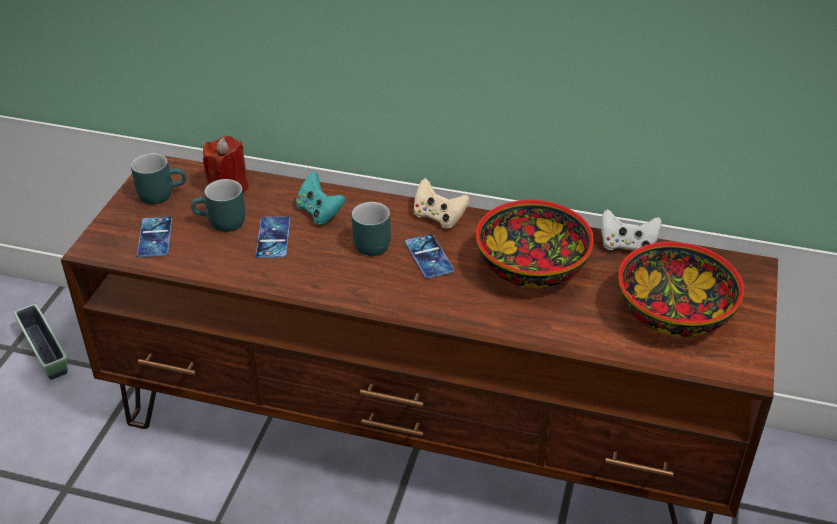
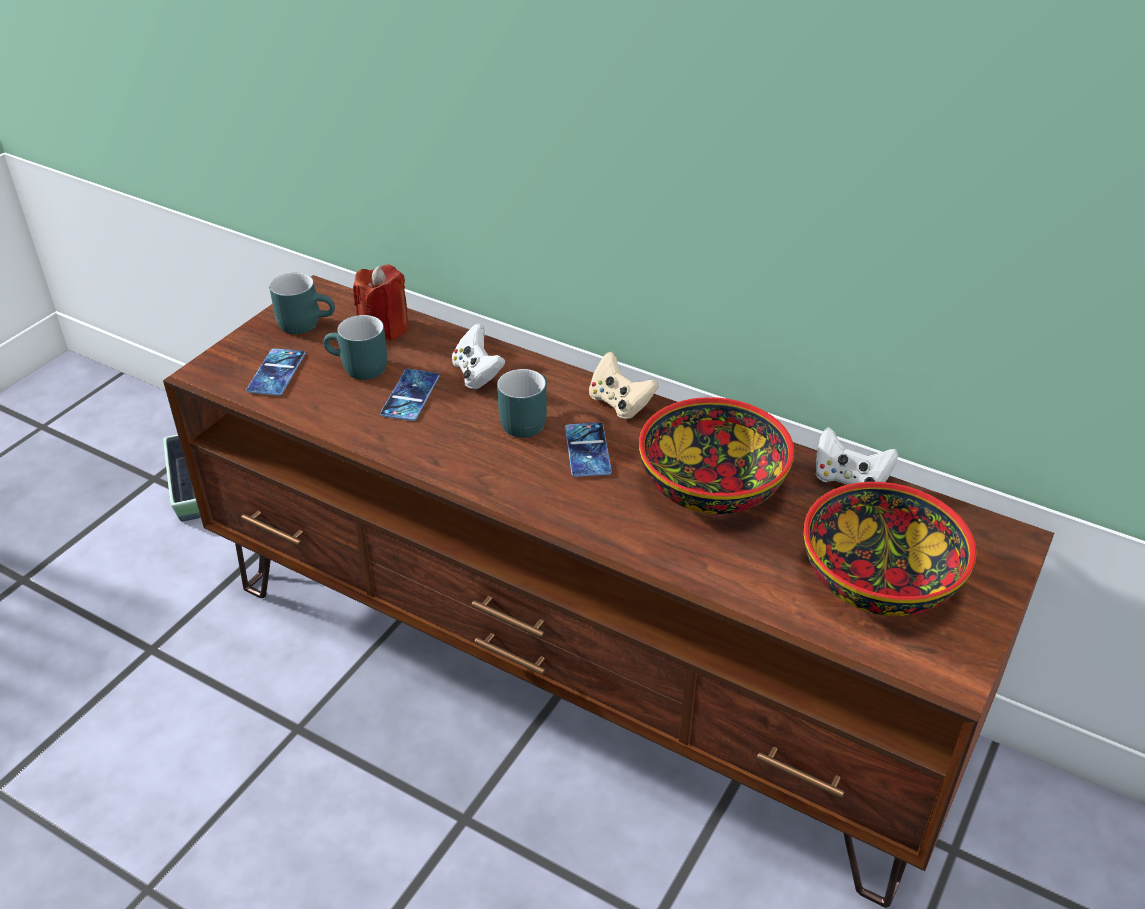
camera: 15 degrees right, 0 degrees up
turquoise game controller [296,172,346,225] -> white game controller [452,323,506,389]

